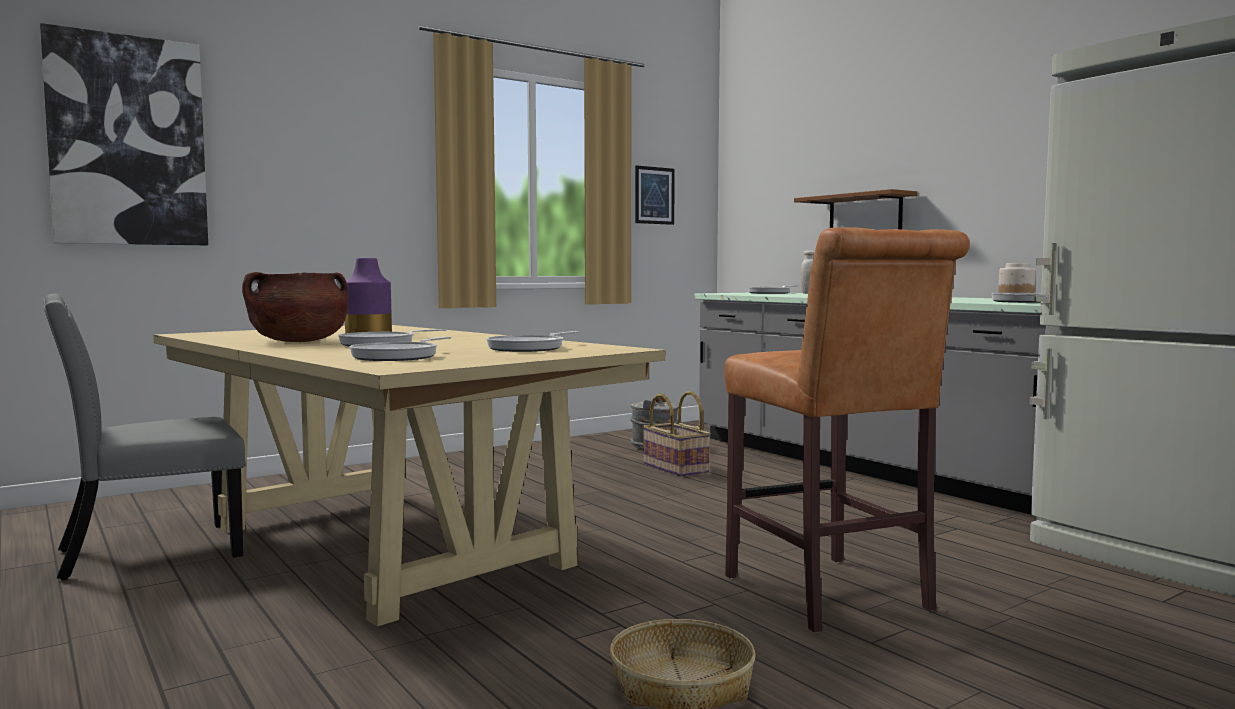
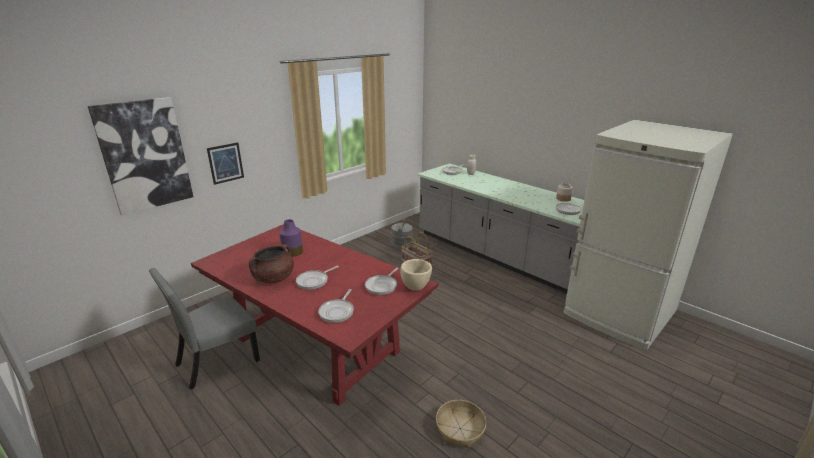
camera: 10 degrees left, 20 degrees up
beige dining table [153,325,665,626] -> red dining table [191,224,438,406]
picture [635,165,675,225] -> picture moved to [207,142,244,185]
brown stool [724,227,970,632] -> none
brown shelf [794,189,917,229] -> none
none -> beige bowl [400,259,432,291]

